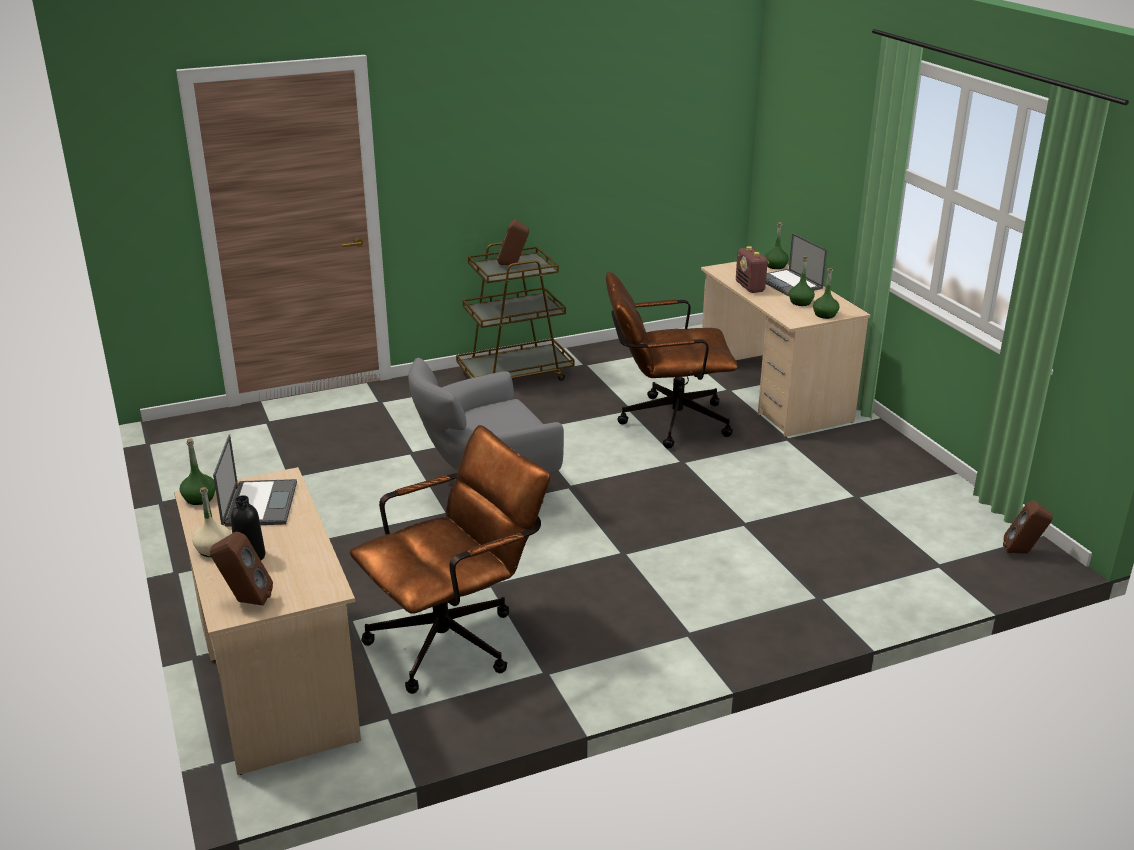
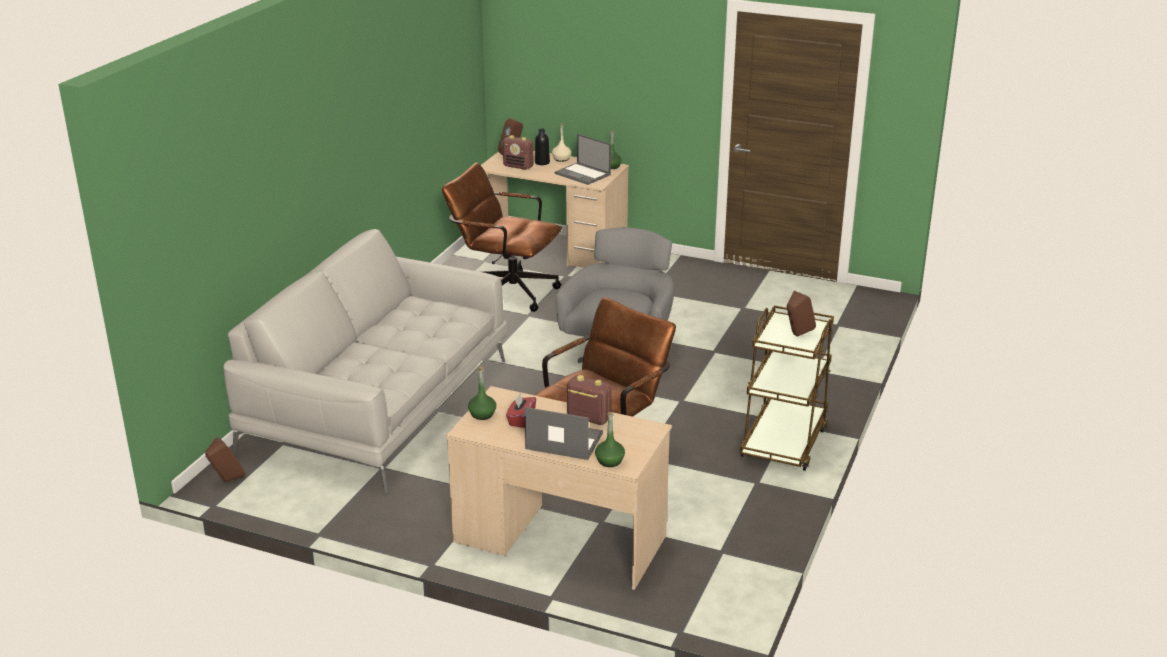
camera: 135 degrees right, 0 degrees up
brown office chair [350,425,550,694] -> brown office chair turned 105 degrees clockwise [442,162,562,312]
green bottle [789,256,815,306] -> red tissue box [506,393,536,428]
none -> grey sofa [223,229,507,493]
none -> radio [503,135,534,170]

